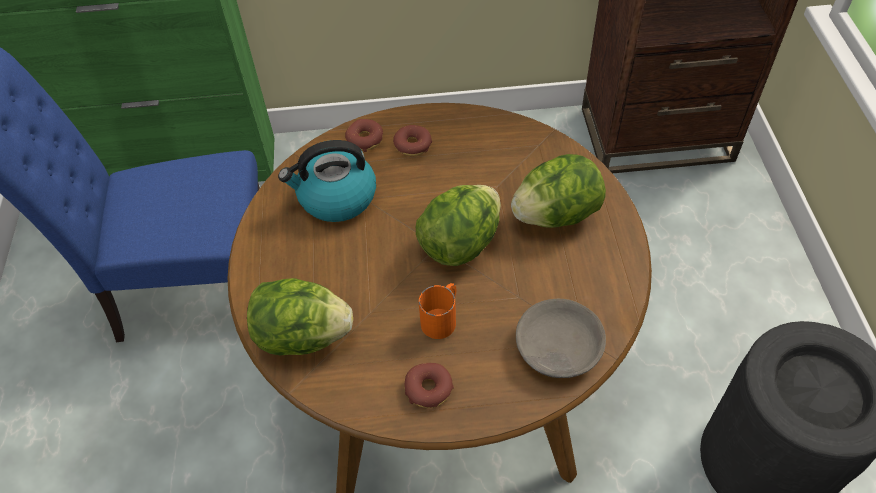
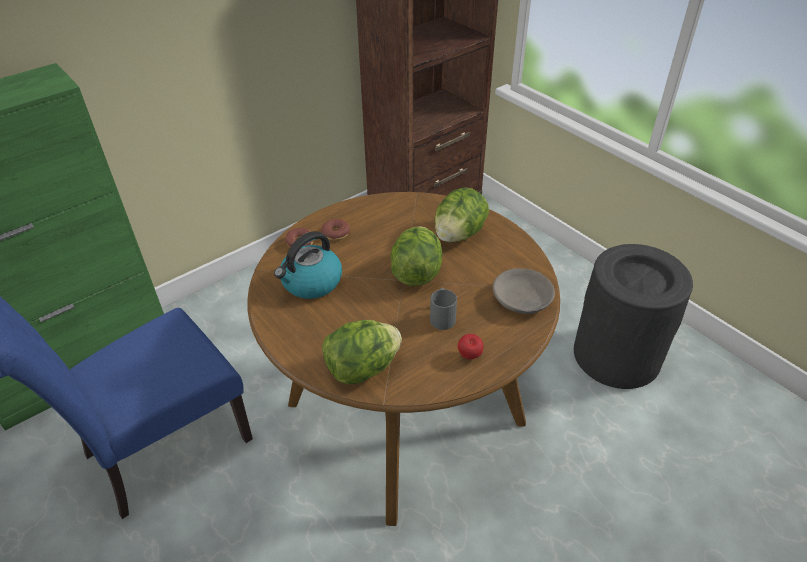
camera: 35 degrees left, 10 degrees down
donut [405,363,454,408] -> apple [458,334,484,359]
orange mug [419,283,456,339] -> grey mug [430,288,457,330]

